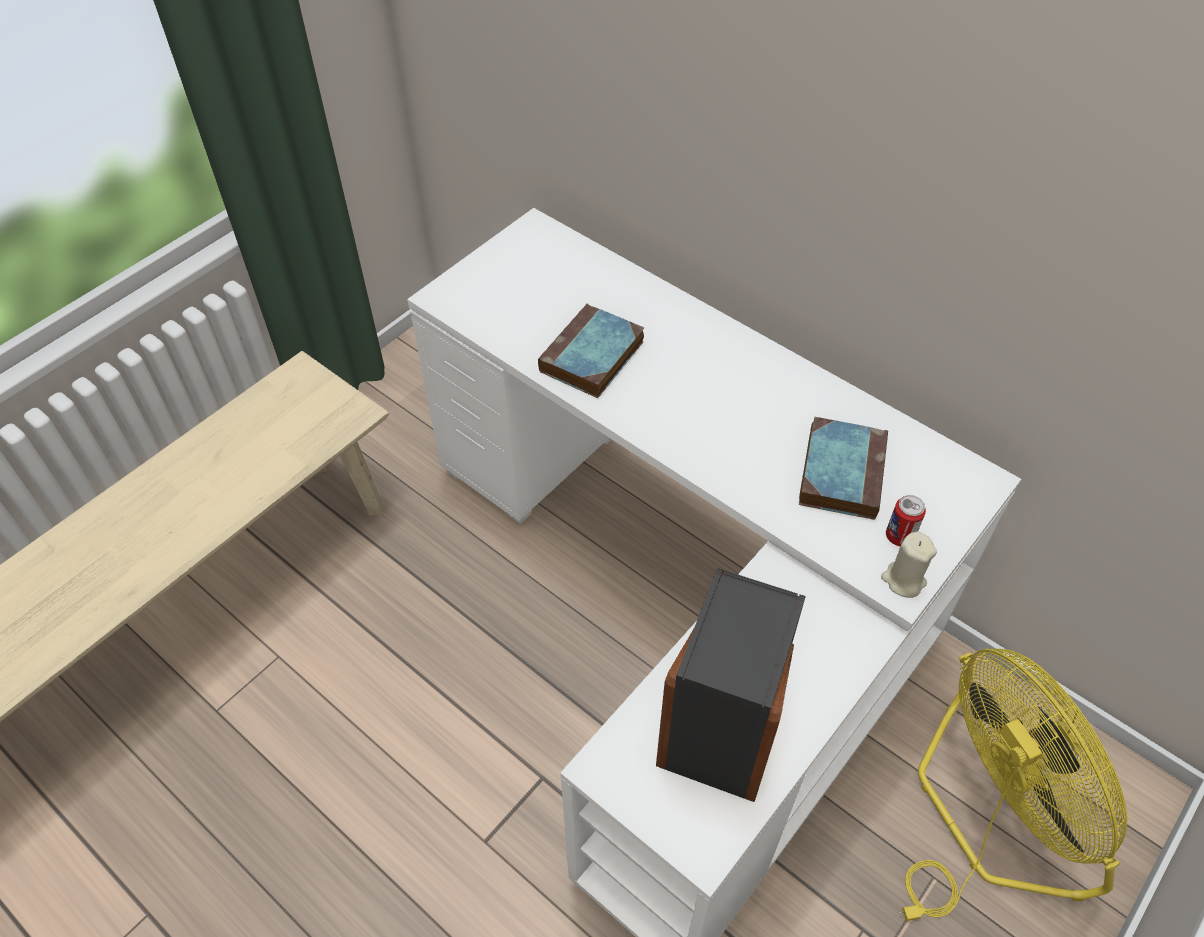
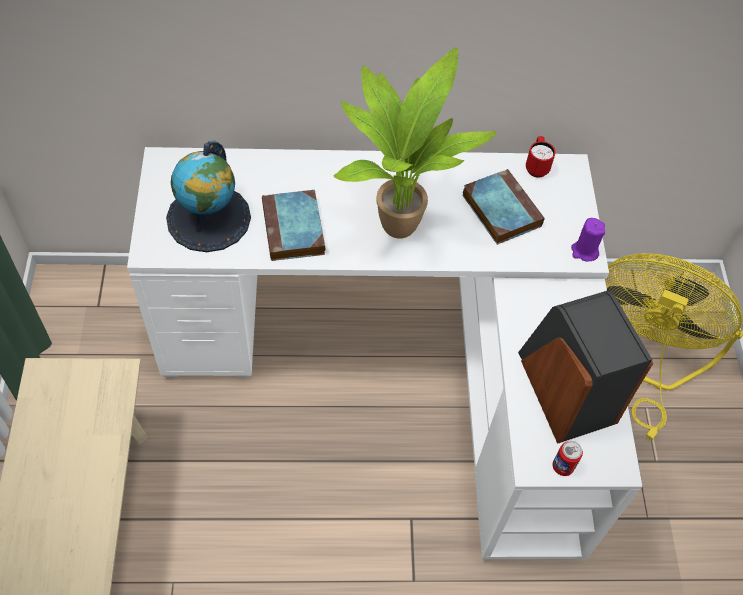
camera: 45 degrees left, 5 degrees up
beige candle [881,532,937,598] -> purple candle [571,218,605,262]
can [886,495,926,546] -> can moved to [553,441,583,476]
none -> globe [166,141,251,252]
none -> potted plant [334,48,496,238]
none -> red mug [526,136,556,178]

